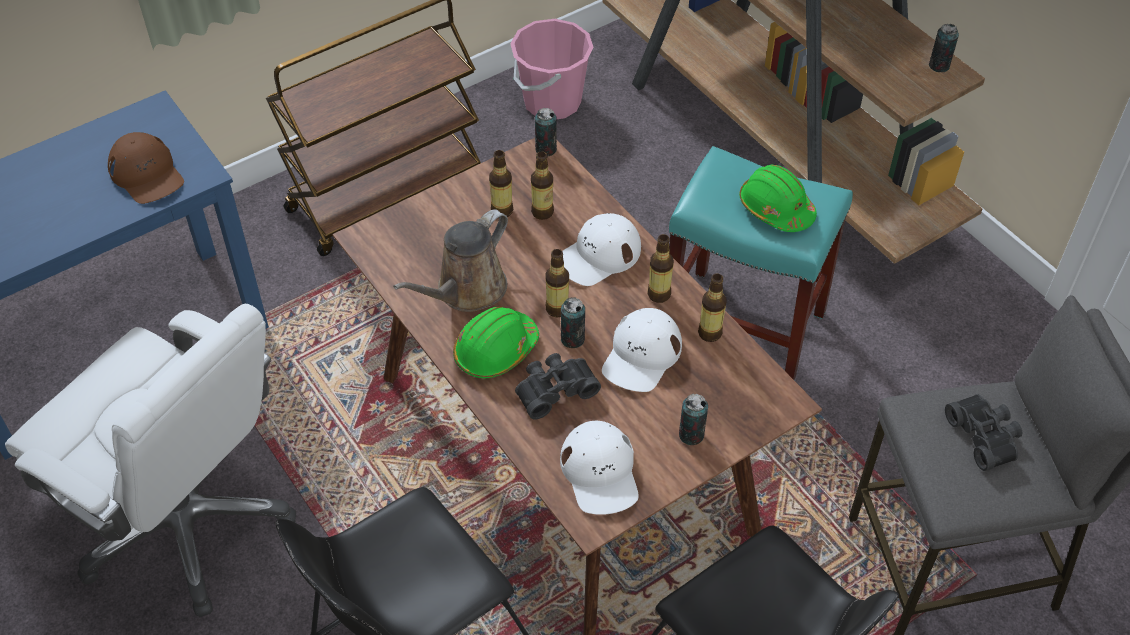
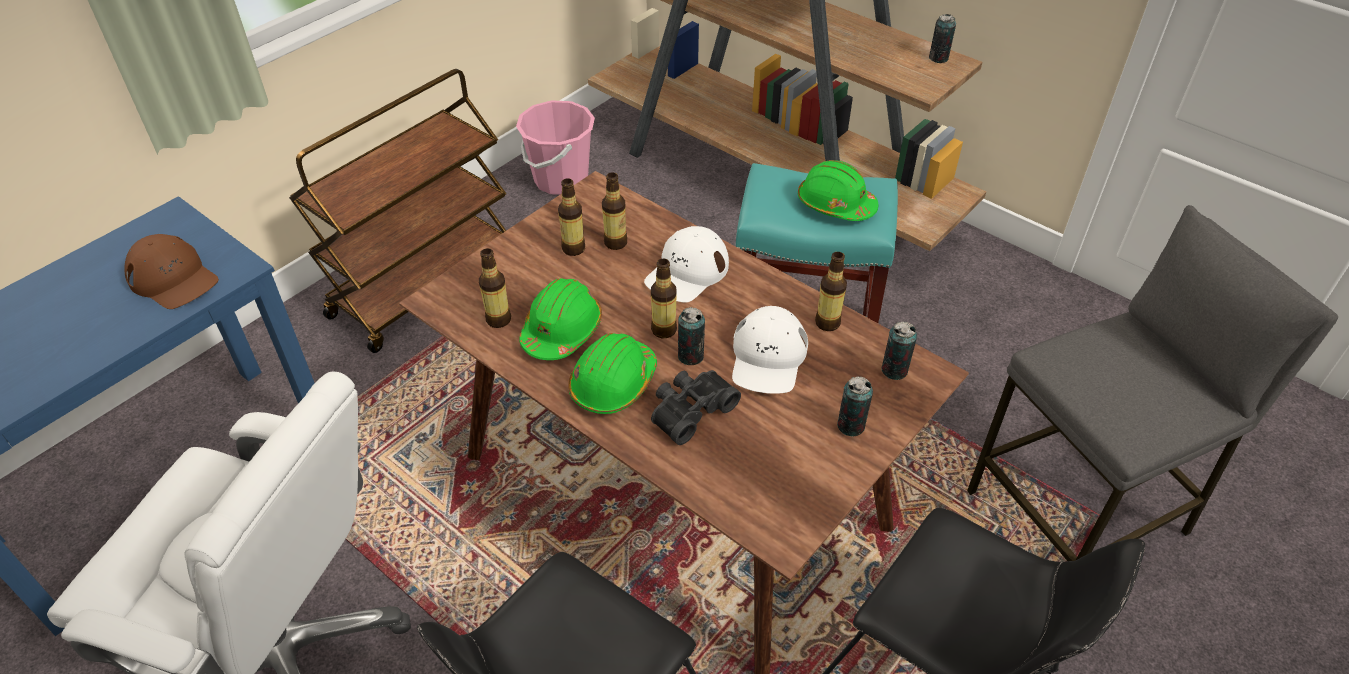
camera: 15 degrees left, 5 degrees down
brown watering can [393,209,508,312] -> green hard hat [519,278,602,360]
can [535,108,557,157] -> can moved to [881,321,917,380]
white cap [560,421,638,515] -> none
bottle [647,234,674,303] -> bottle moved to [479,248,511,328]
black binoculars [945,394,1022,471] -> none

